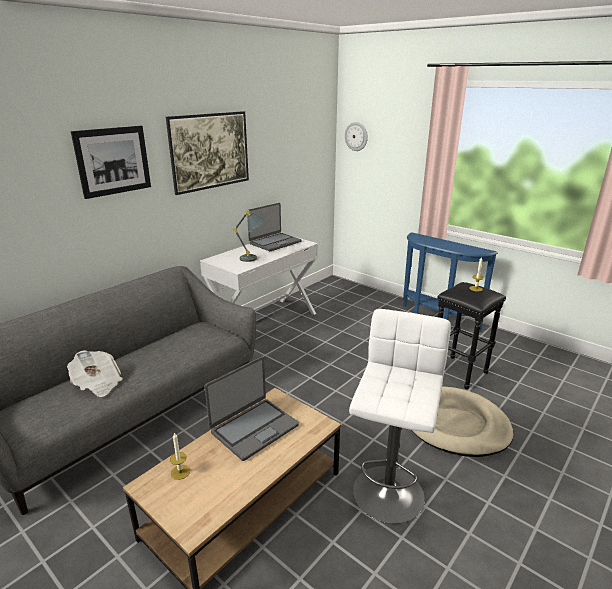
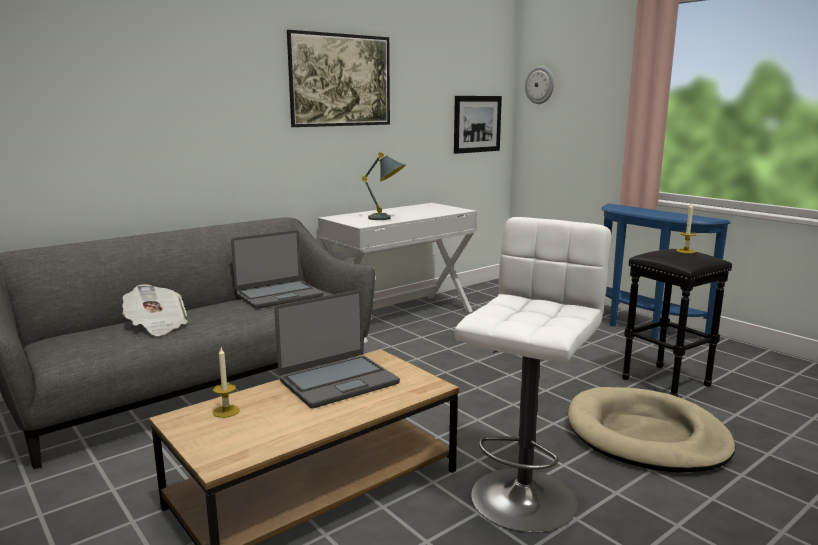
camera: 10 degrees right, 10 degrees down
picture [71,126,151,199] -> picture moved to [454,96,502,154]
laptop [247,203,302,251] -> laptop moved to [231,230,323,309]

